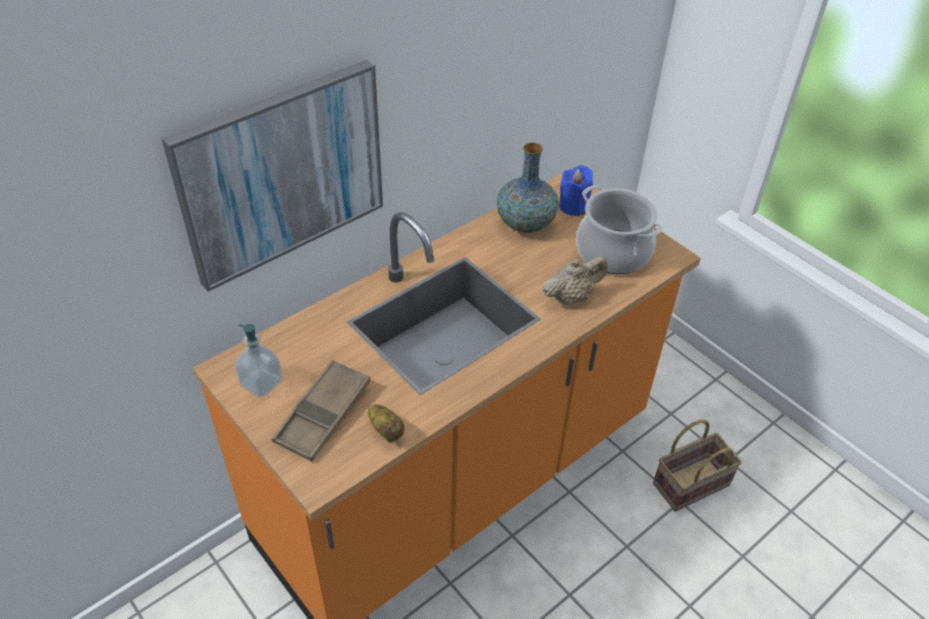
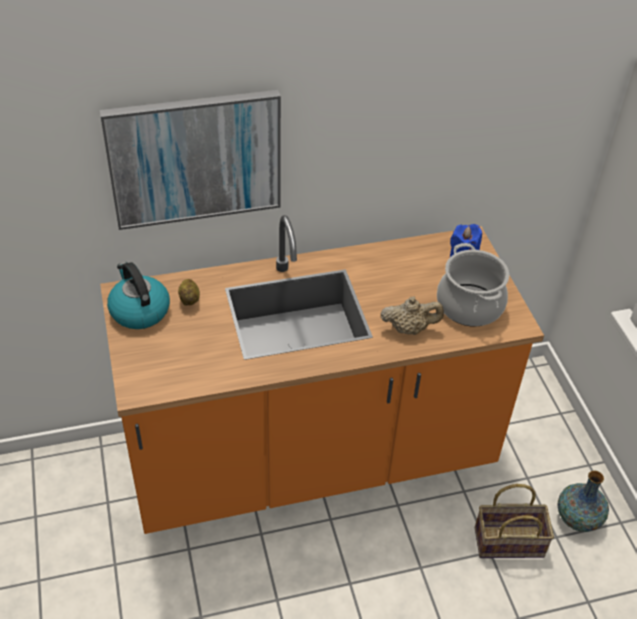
camera: 25 degrees right, 0 degrees up
soap dispenser [235,324,283,397] -> kettle [107,262,170,329]
brown tray [272,360,370,462] -> none
potato [368,404,405,443] -> potato moved to [178,279,200,306]
vase [497,143,559,233] -> vase moved to [558,471,609,532]

